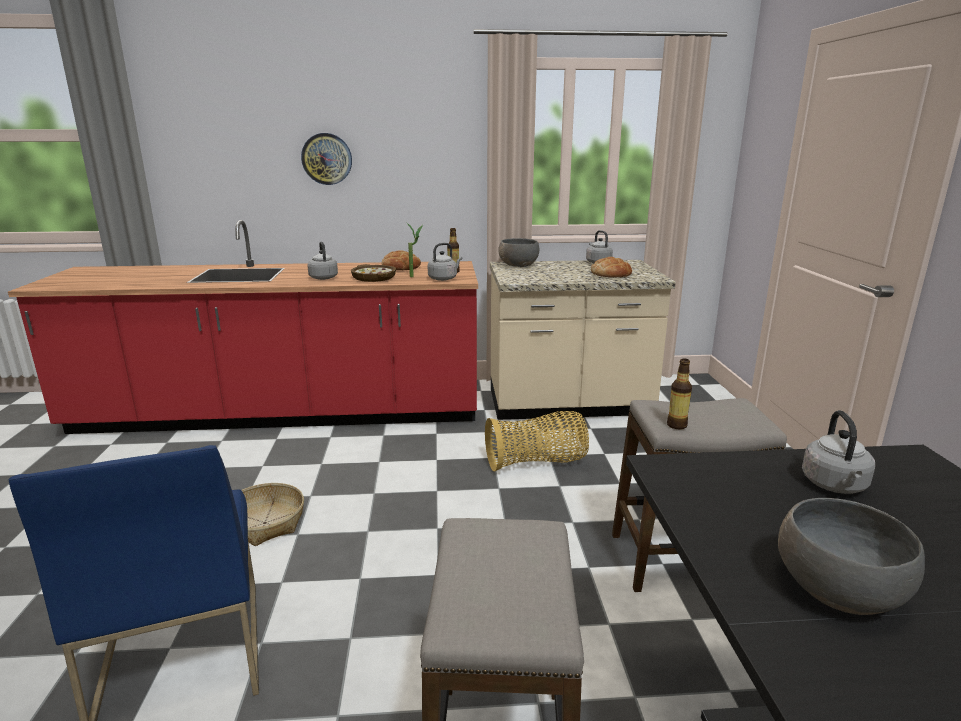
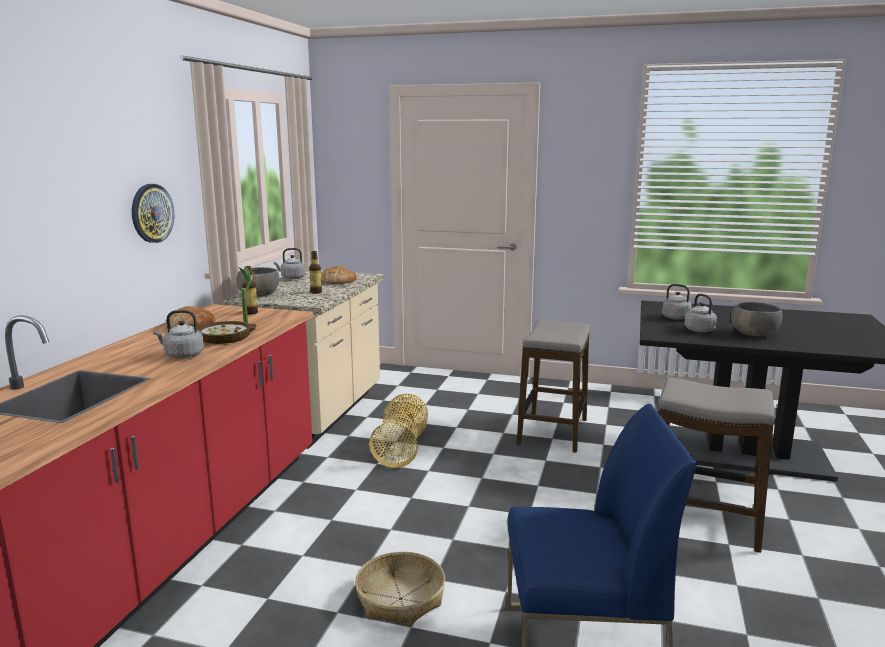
camera: 70 degrees left, 5 degrees down
wall clock [301,133,352,185] -> wall clock moved to [132,184,174,243]
grey kettle [428,243,462,281] -> grey kettle moved to [684,294,717,332]
bottle [667,358,692,429] -> bottle moved to [309,251,322,294]

